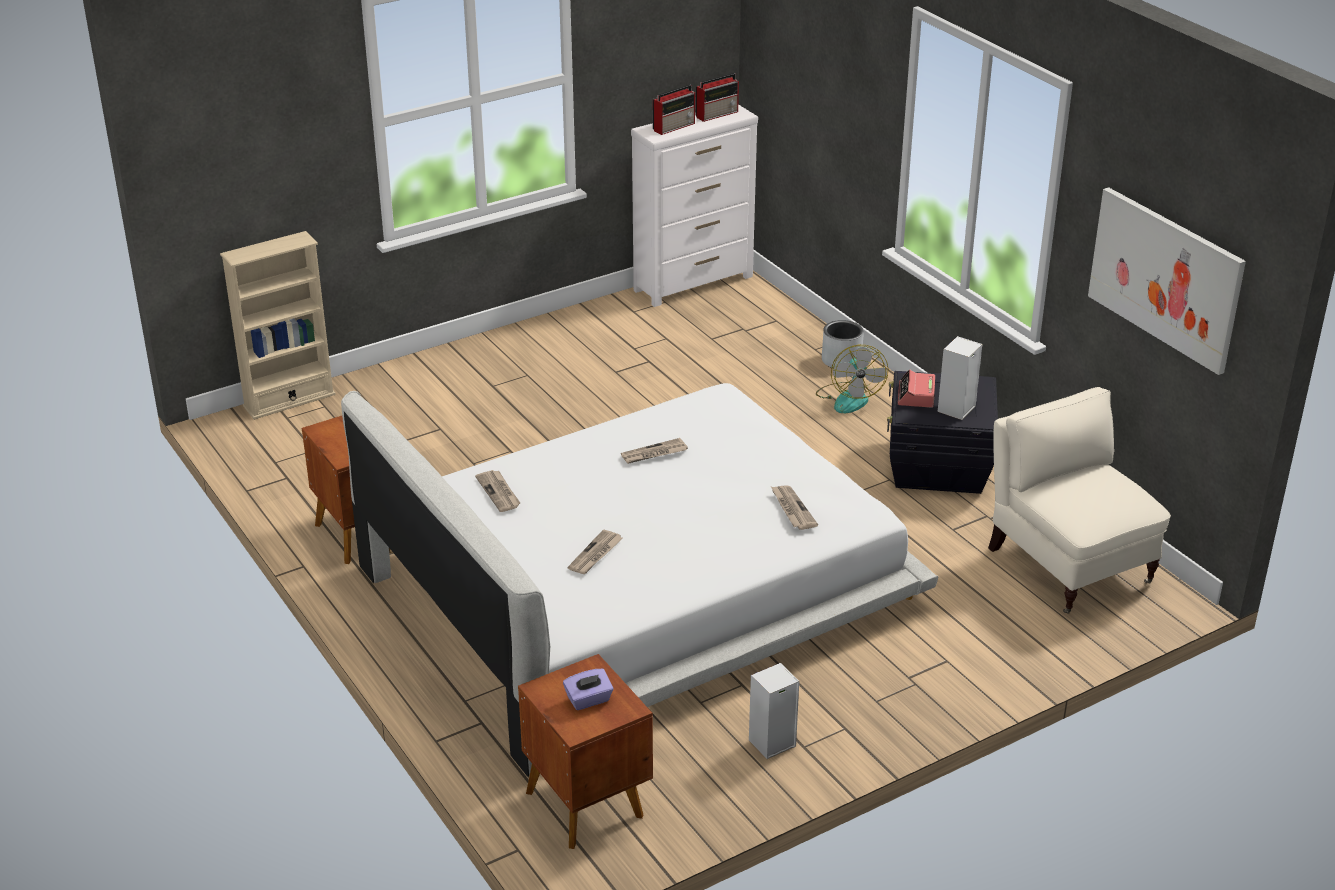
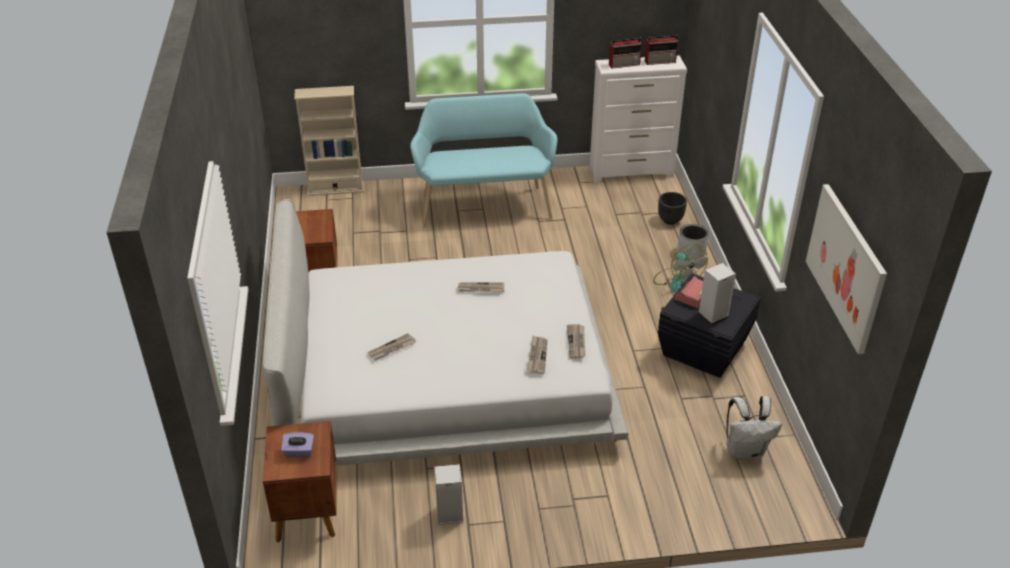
camera: 25 degrees right, 5 degrees up
newspaper [475,470,520,512] -> newspaper moved to [567,324,585,358]
fan [816,345,888,413] -> fan turned 45 degrees counterclockwise [653,244,708,293]
beige armchair [988,387,1171,614] -> white backpack [726,396,782,460]
none -> turquoise bench [410,93,557,228]
none -> black planter [658,192,687,225]

